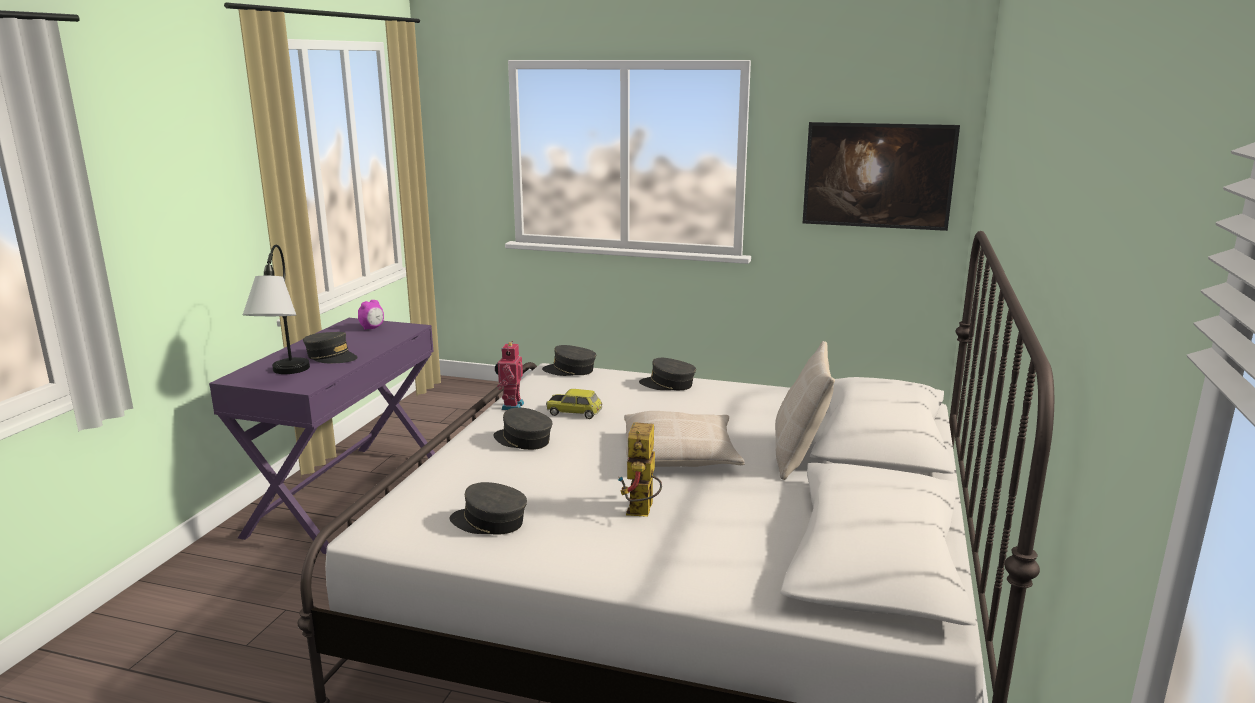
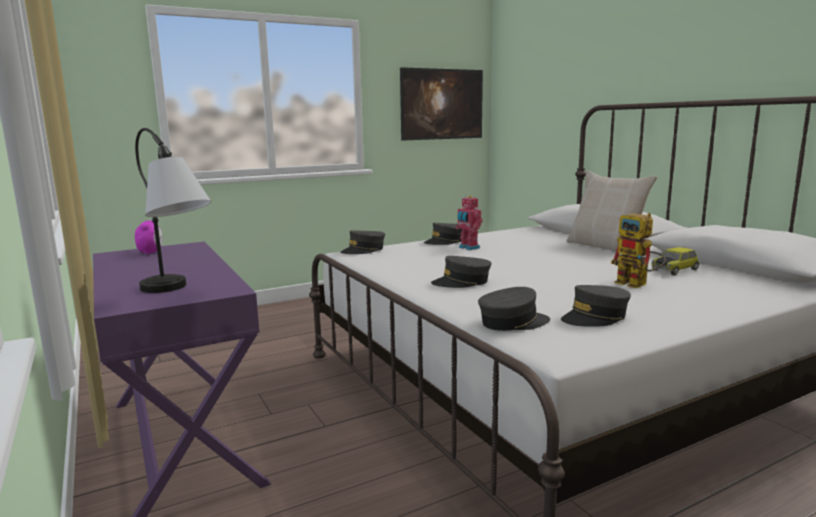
camera: 45 degrees left, 5 degrees down
grey cap [303,332,358,363] -> grey cap moved to [478,287,550,331]
toy robot [495,341,524,410] -> toy robot moved to [455,195,482,250]
toy car [546,389,602,419] -> toy car moved to [651,247,700,275]
beige pillow [624,411,745,467] -> none

